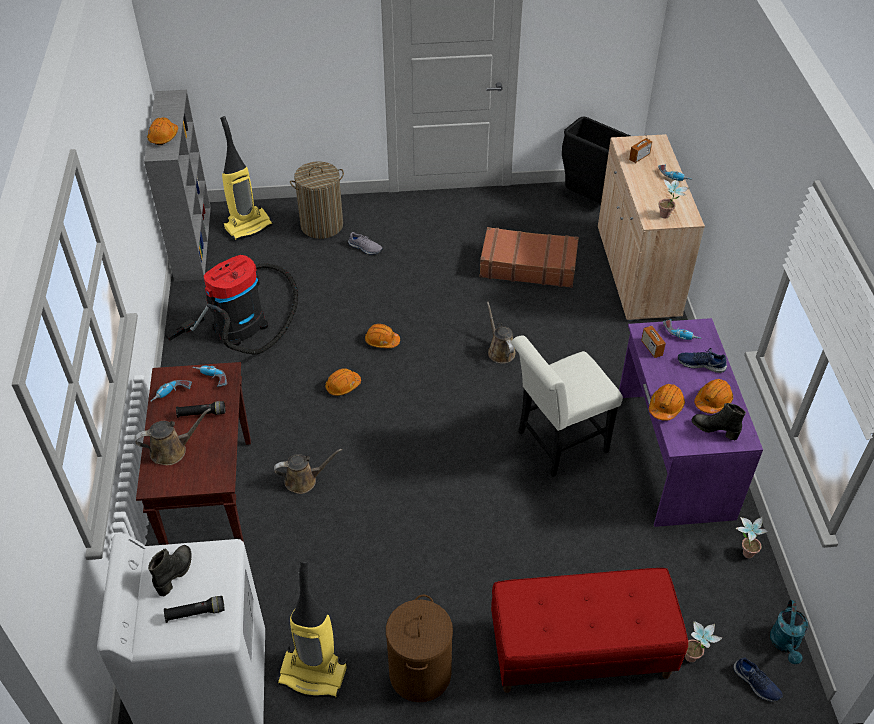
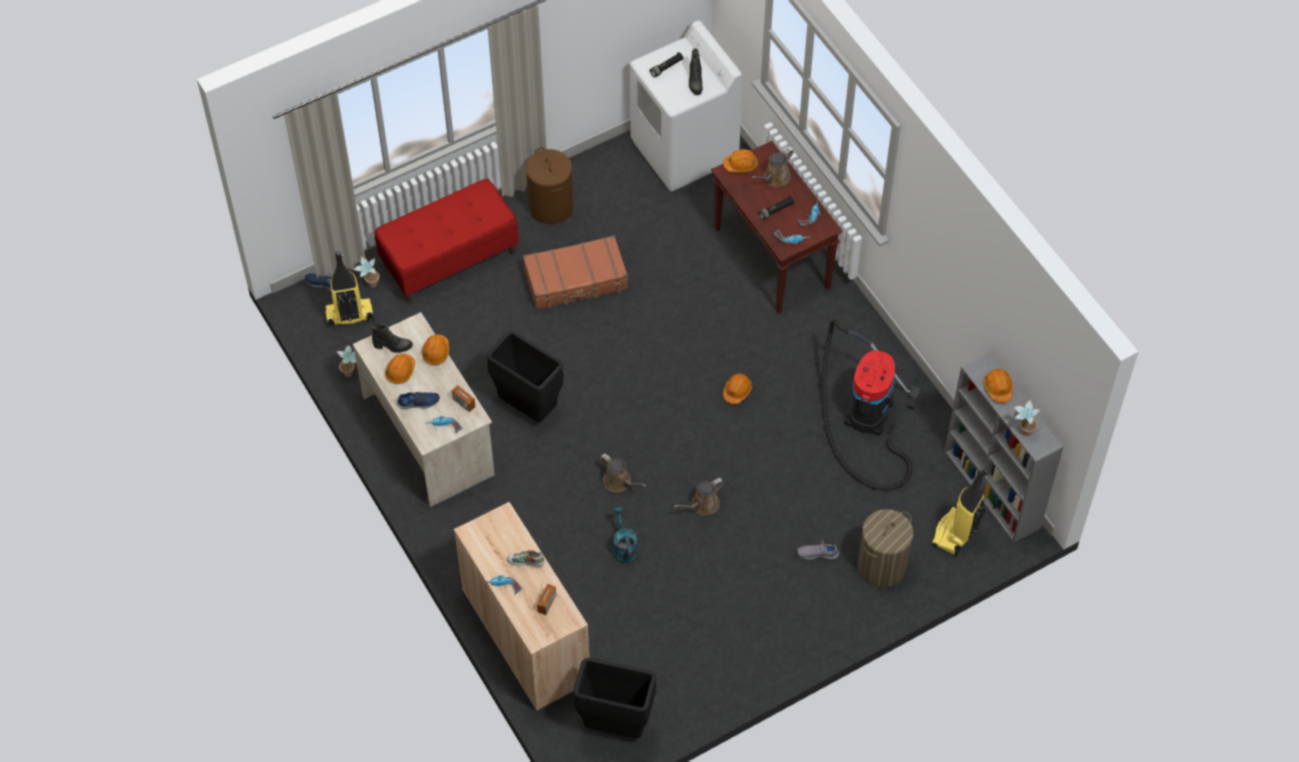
camera: 155 degrees right, 10 degrees up
brown watering can [274,449,342,494] -> brown watering can moved to [674,478,724,515]
vacuum cleaner [277,559,347,698] -> vacuum cleaner moved to [324,251,374,328]
orange hard hat [365,324,400,348] -> orange hard hat moved to [723,149,758,173]
brown suitcase [480,227,579,288] -> brown suitcase moved to [523,235,628,310]
white chair [511,335,623,477] -> black trash can [487,331,564,422]
purple desk [619,318,763,527] -> beige desk [353,312,495,507]
potted plant [659,180,689,218] -> potted plant moved to [1013,400,1040,436]
turquoise watering can [770,600,808,664] -> turquoise watering can moved to [613,507,638,563]
none -> shoe [507,550,545,567]

